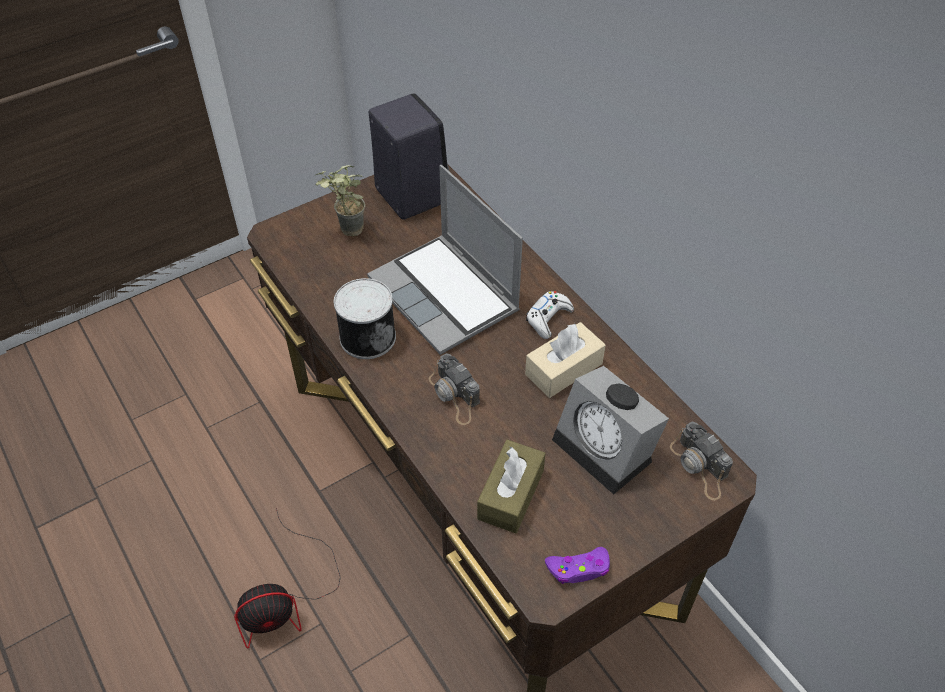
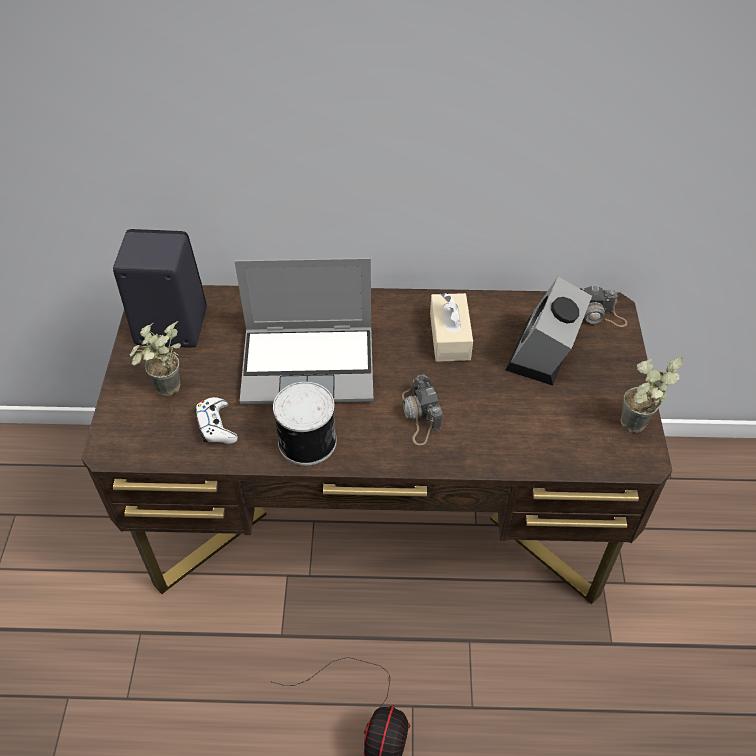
camera: 55 degrees left, 0 degrees up
camera [429,353,480,425] -> camera turned 75 degrees clockwise [402,374,442,445]
brown tissue box [477,440,546,534] -> none
white game controller [526,291,574,339] -> white game controller moved to [195,397,238,444]
purple game controller [545,547,610,584] -> potted plant [621,357,684,433]
alarm clock [552,366,669,494] -> alarm clock turned 120 degrees clockwise [506,277,592,385]

